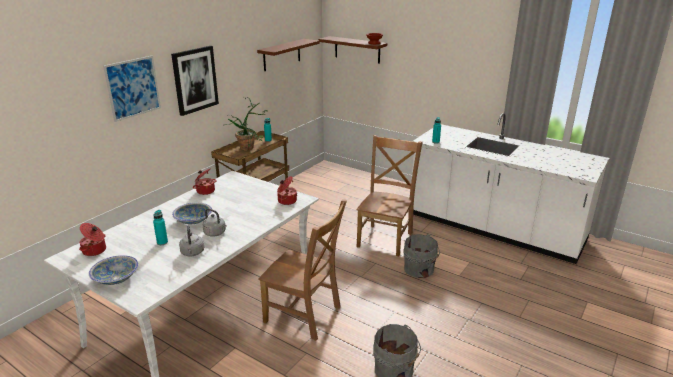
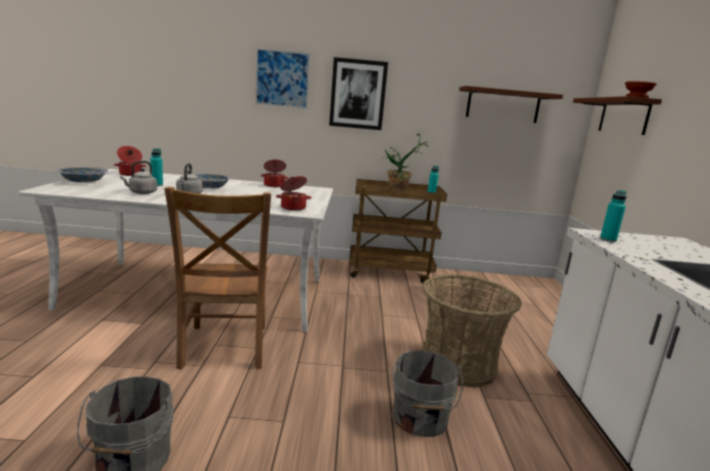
camera: 55 degrees right, 10 degrees down
brown chair [357,135,423,256] -> basket [422,274,522,388]

